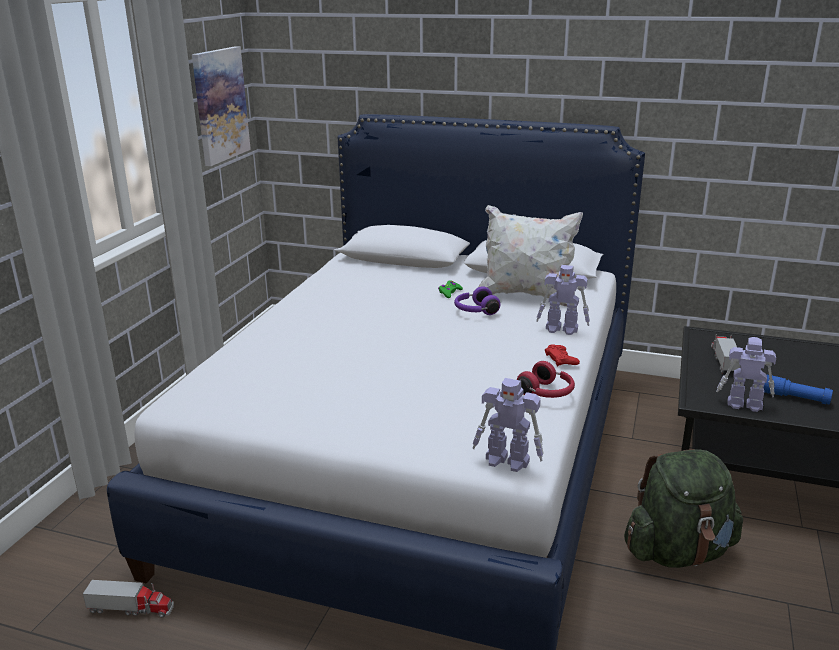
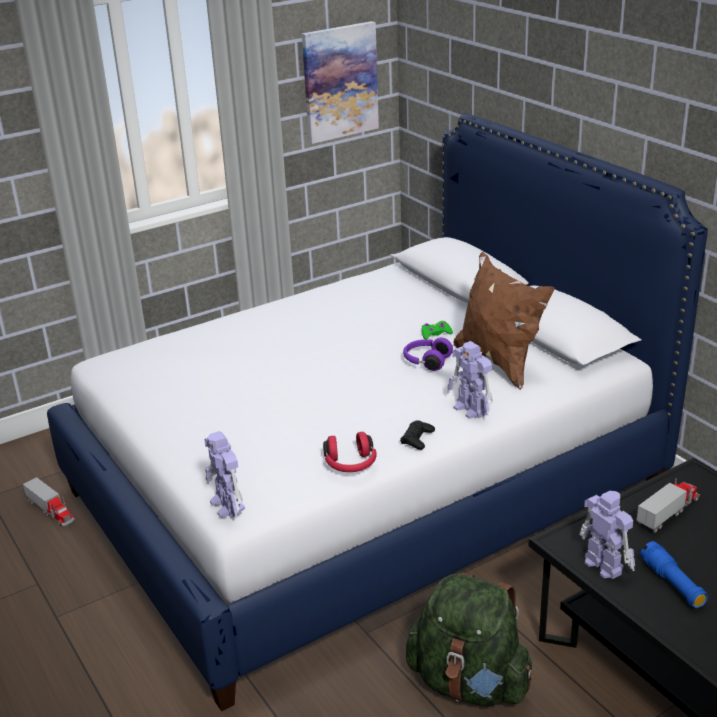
camera: 40 degrees right, 5 degrees up
white pillow [479,205,583,307] -> brown pillow [453,252,555,390]
red game controller [545,344,580,366] -> black game controller [400,420,435,450]

